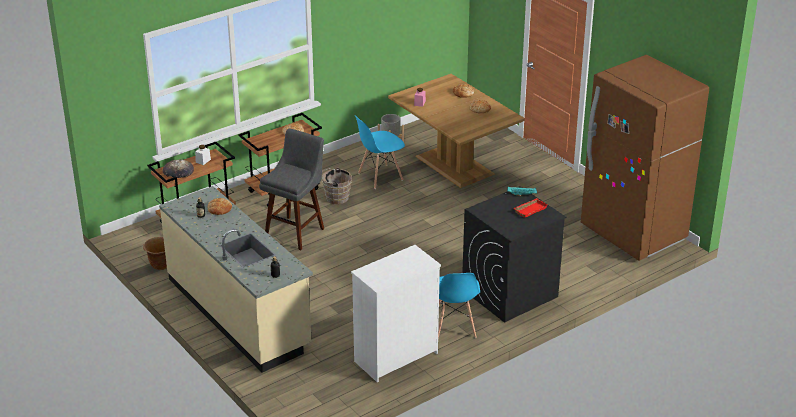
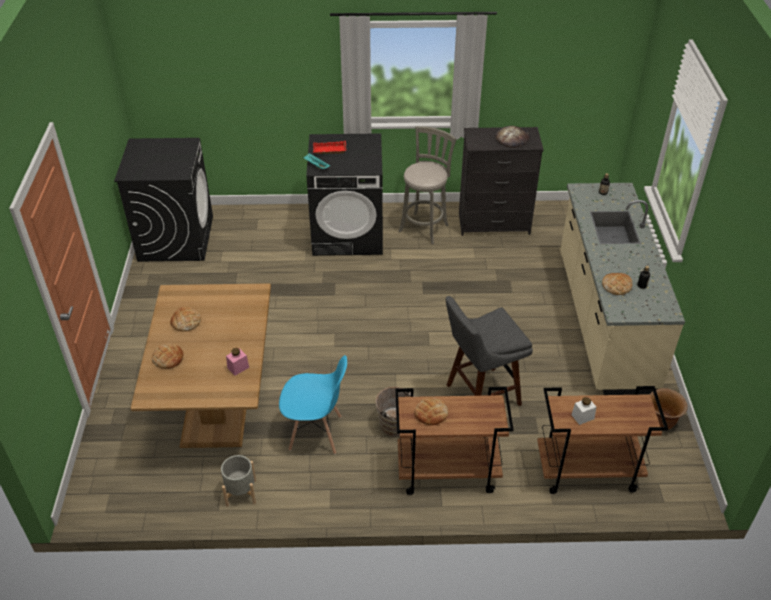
camera: 145 degrees left, 10 degrees up
bread [163,159,194,178] -> bread moved to [495,126,530,148]
white dresser [351,245,441,382] -> black dresser [459,127,544,236]
blue chair [438,273,480,338] -> grey stool [399,126,456,244]
brown fridge [581,55,709,261] -> black washing machine [114,138,213,262]

